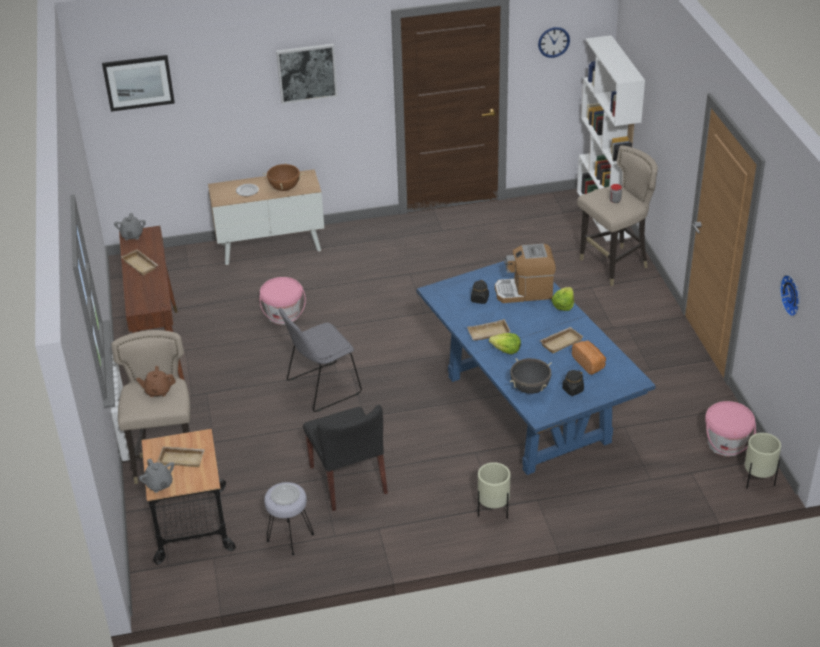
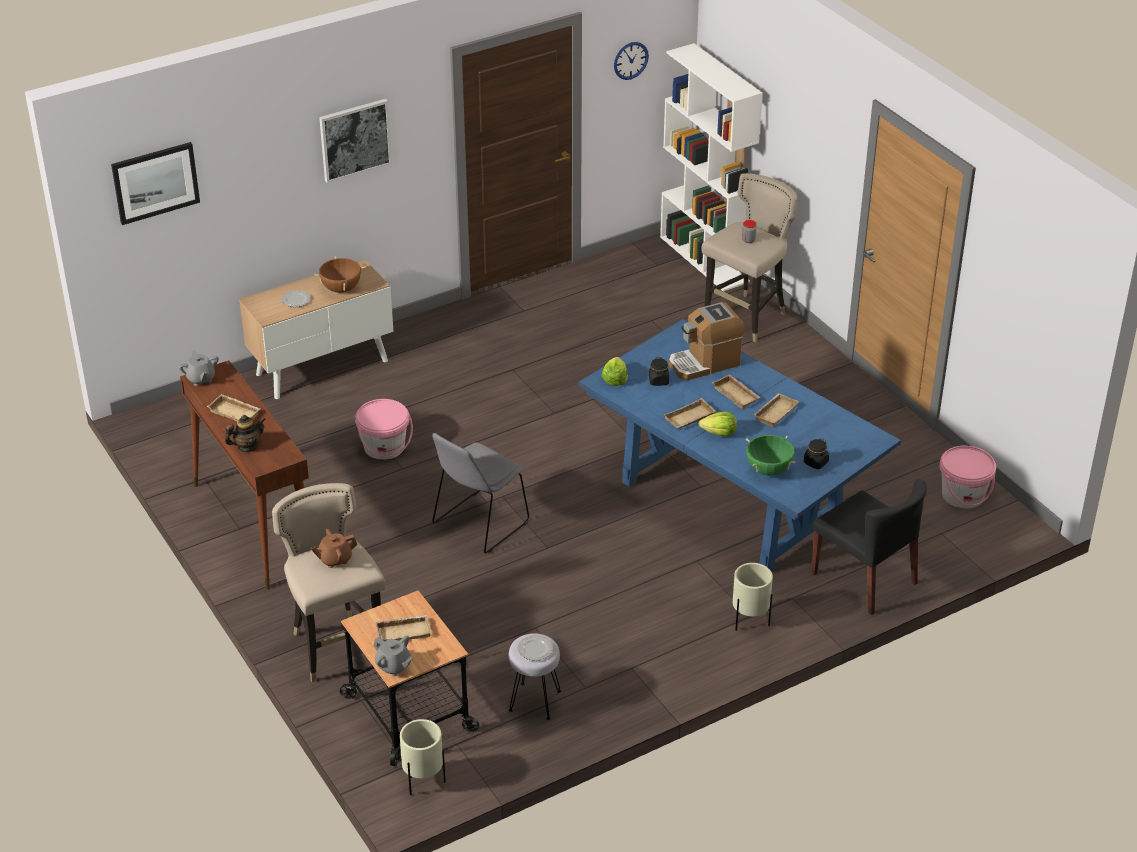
camera: 20 degrees left, 0 degrees up
black chair [303,405,388,511] -> black chair moved to [811,479,927,615]
black cooking pot [510,358,552,394] -> green cooking pot [746,435,796,476]
lettuce [551,287,574,311] -> lettuce moved to [602,357,628,386]
bread [572,341,606,375] -> none
beige planter [745,433,781,489] -> beige planter moved to [400,719,446,795]
wall clock [780,275,800,317] -> none
none -> teapot [225,415,266,452]
none -> beige tray [712,374,761,409]

